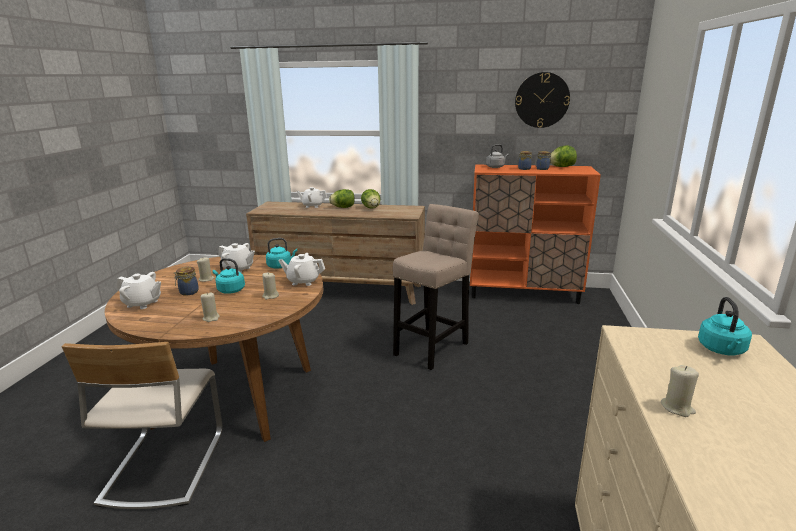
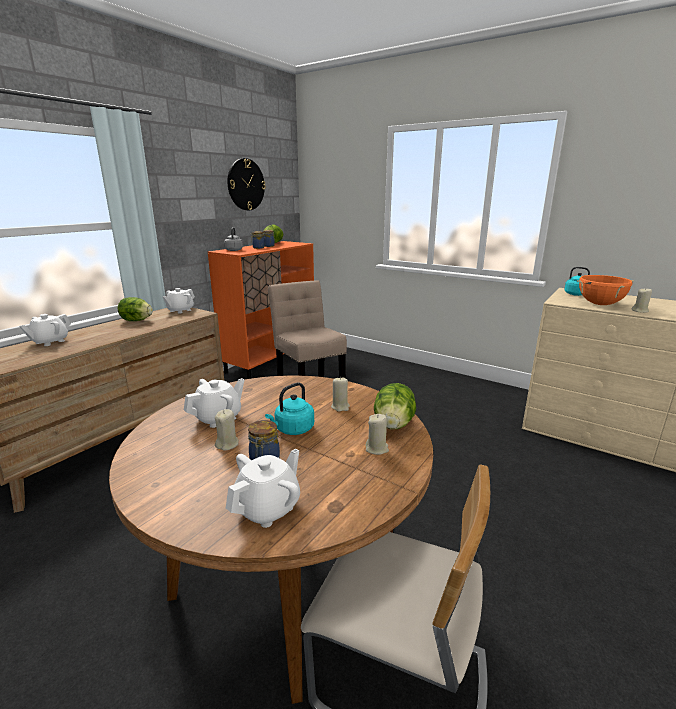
camera: 65 degrees left, 0 degrees up
turquoise kettle [266,238,298,269] -> none
white teapot [278,253,325,286] -> white teapot moved to [163,288,195,314]
lettuce [329,189,355,208] -> lettuce moved to [374,383,416,429]
none -> orange cooking pot [577,275,634,305]

